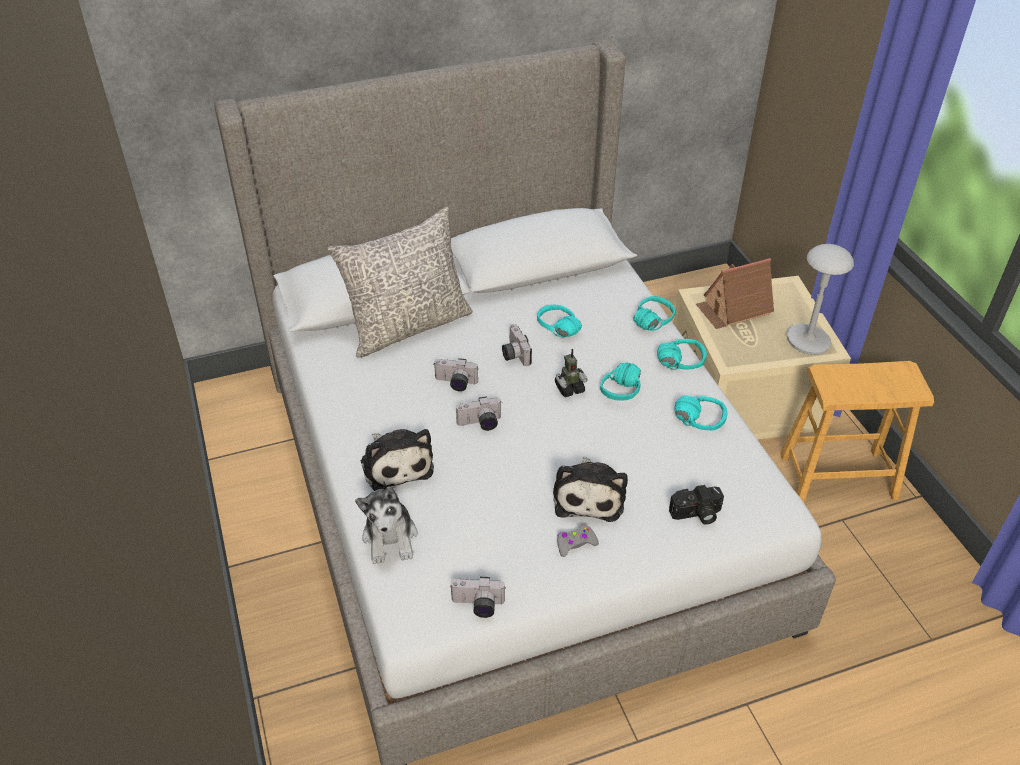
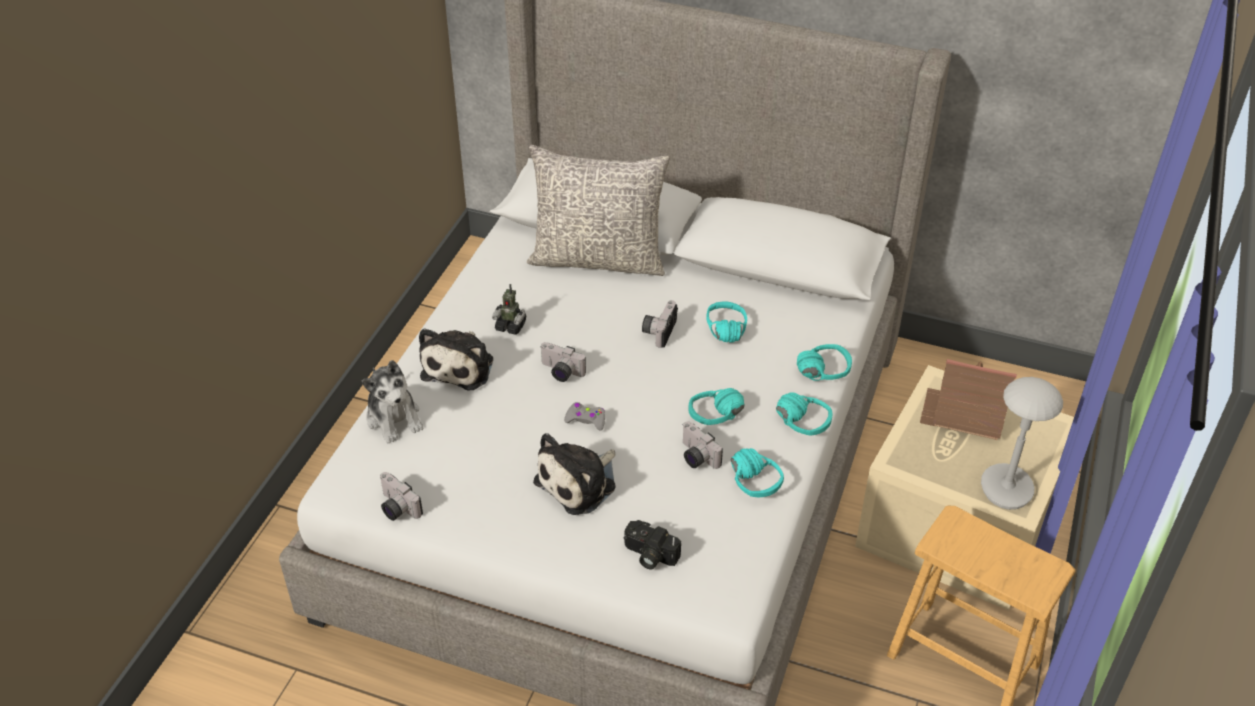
camera: 40 degrees right, 0 degrees up
plush toy [355,481,418,564] -> plush toy turned 60 degrees counterclockwise [362,360,423,444]
camera [434,358,478,391] -> camera moved to [683,421,723,469]
toy robot [555,349,588,397] -> toy robot moved to [492,284,526,335]
grey game controller [557,525,599,557] -> grey game controller moved to [564,402,605,431]

